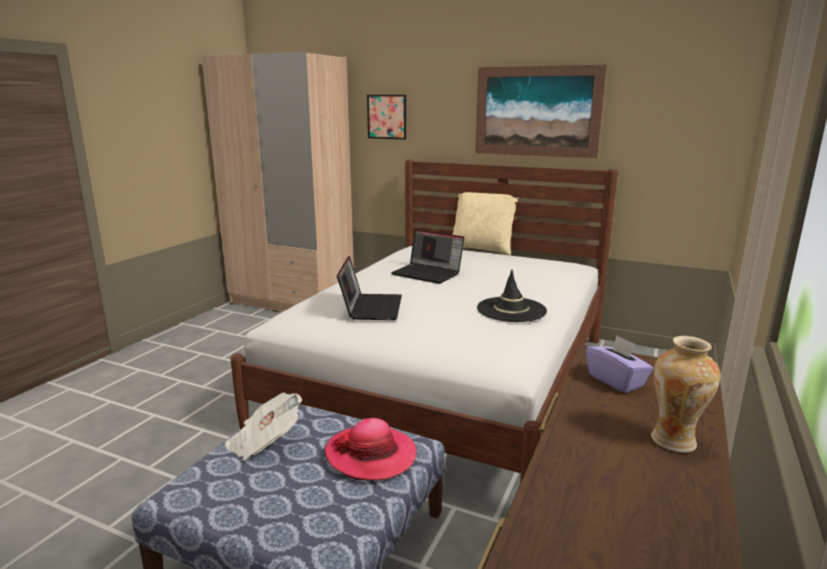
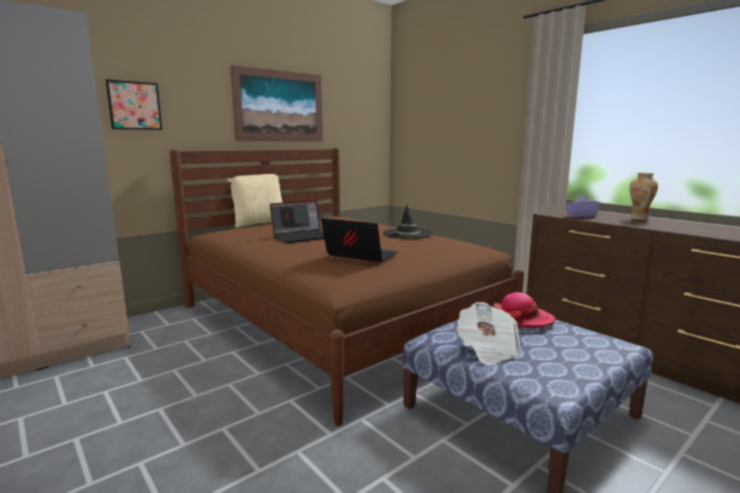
camera: 65 degrees left, 5 degrees down
white bed [230,159,618,483] -> brown bed [170,148,524,426]

